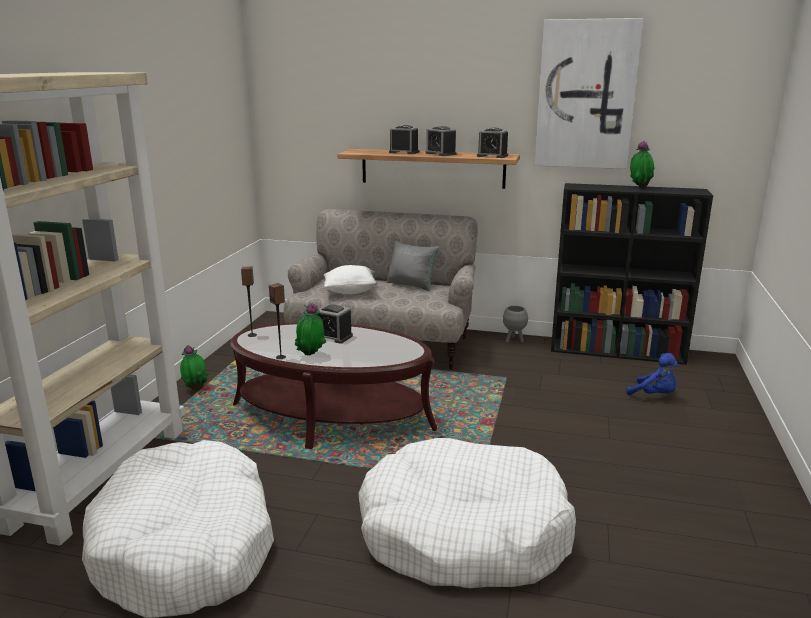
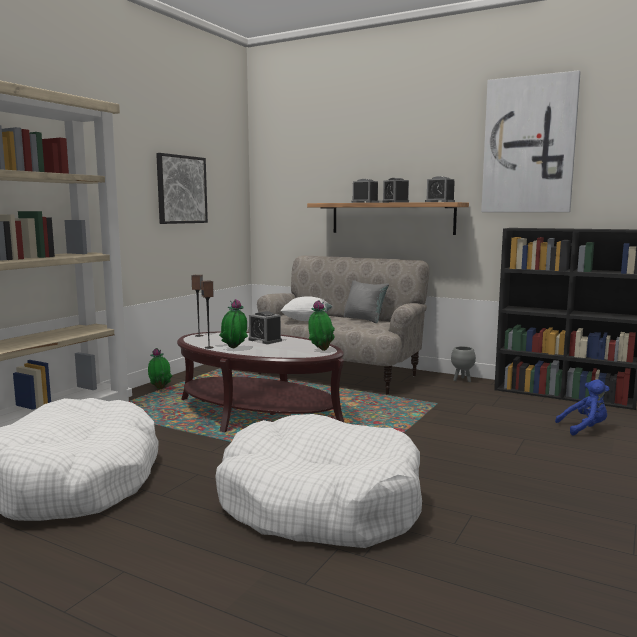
camera: 15 degrees right, 10 degrees down
blue plush toy [626,353,678,395] -> blue plush toy turned 60 degrees counterclockwise [555,379,610,435]
potted plant [630,141,655,188] -> potted plant moved to [308,300,335,351]
none -> picture [156,153,208,224]

